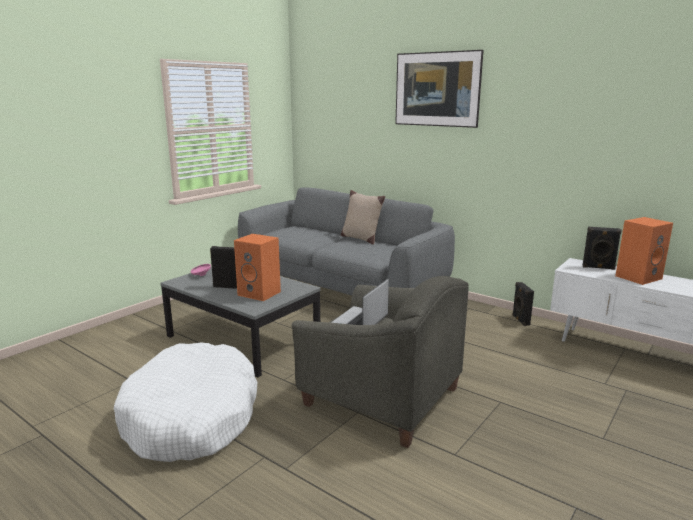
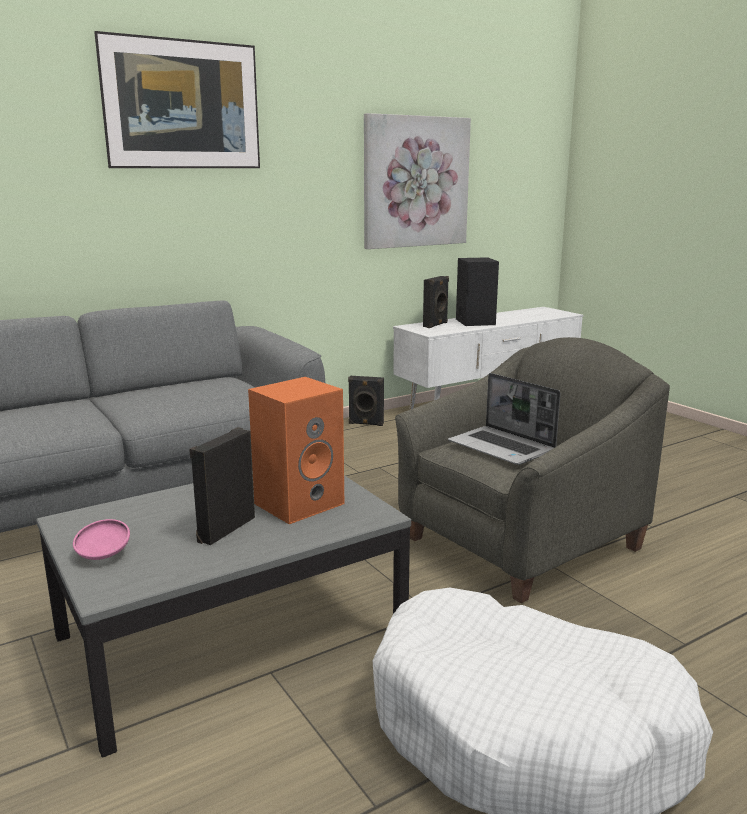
camera: 70 degrees left, 0 degrees up
beige pillow [341,190,385,244] -> none
orange speaker [615,217,673,285] -> black speaker [456,257,499,326]
none -> picture [364,113,471,249]

